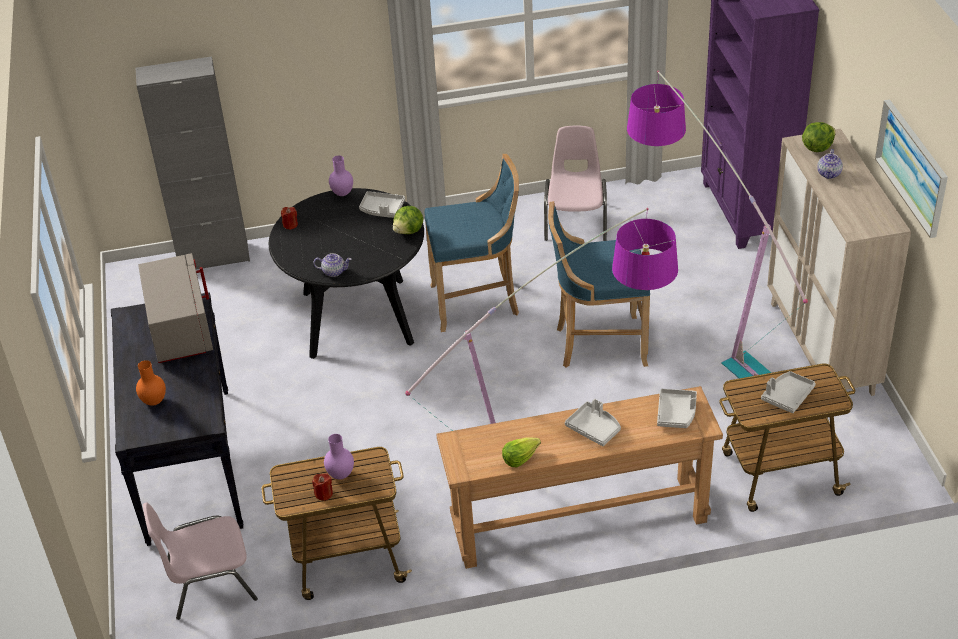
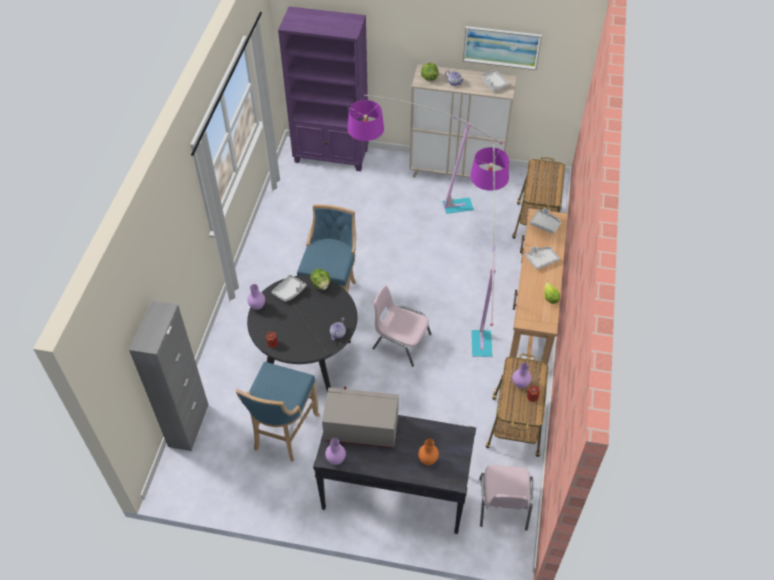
camera: 70 degrees left, 10 degrees up
pink chair [544,126,607,241] -> pink chair moved to [372,285,432,367]
blue stool [548,201,650,367] -> blue stool moved to [236,362,320,462]
grey tray [761,371,816,413] -> grey tray moved to [482,69,509,91]
none -> purple vase [325,438,346,465]

